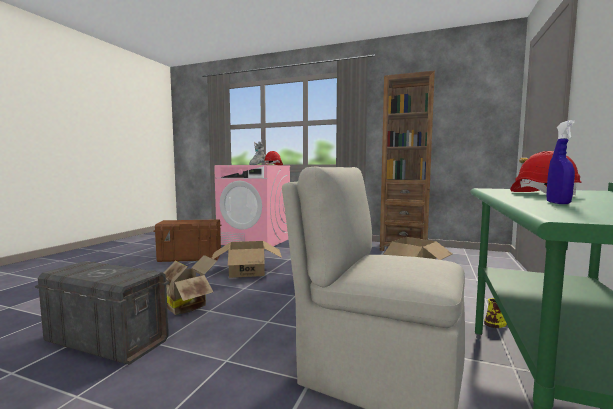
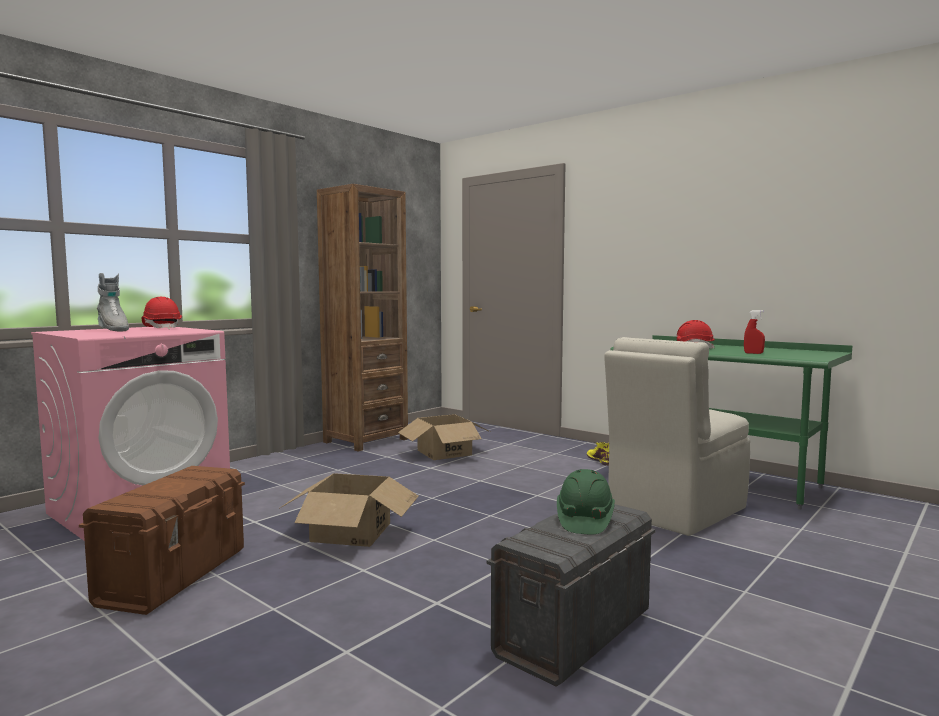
camera: 70 degrees left, 0 degrees up
cardboard box [164,255,217,315] -> none
blue spray bottle [547,120,575,204] -> red spray bottle [744,310,765,354]
none -> green hard hat [557,469,615,534]

